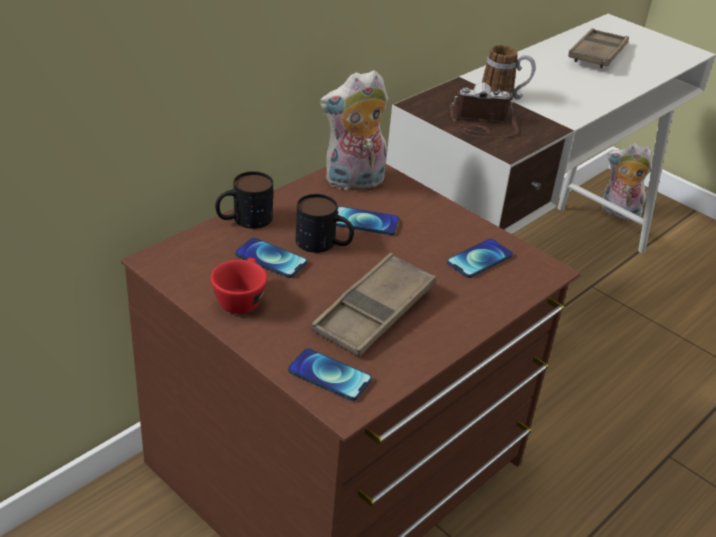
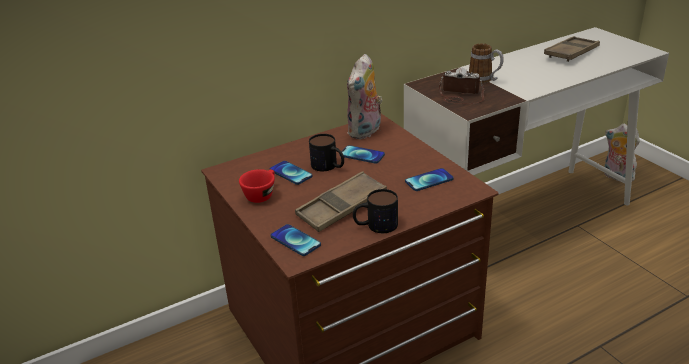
camera: 20 degrees right, 5 degrees down
mug [215,171,273,229] -> mug moved to [353,189,398,233]
plush toy [320,70,388,190] -> plush toy turned 60 degrees counterclockwise [347,54,383,139]

